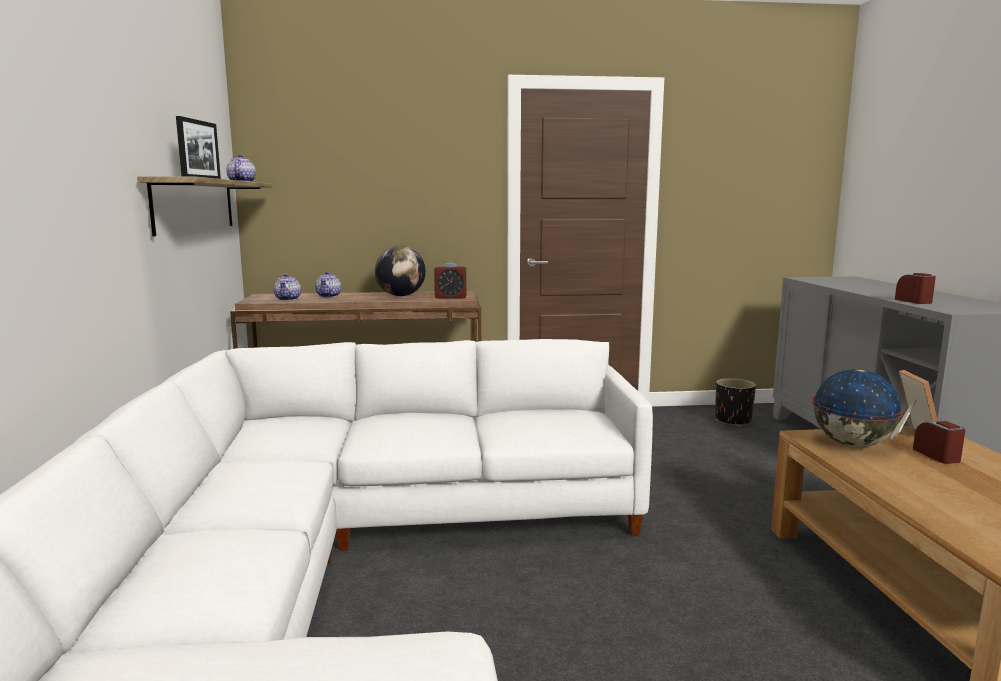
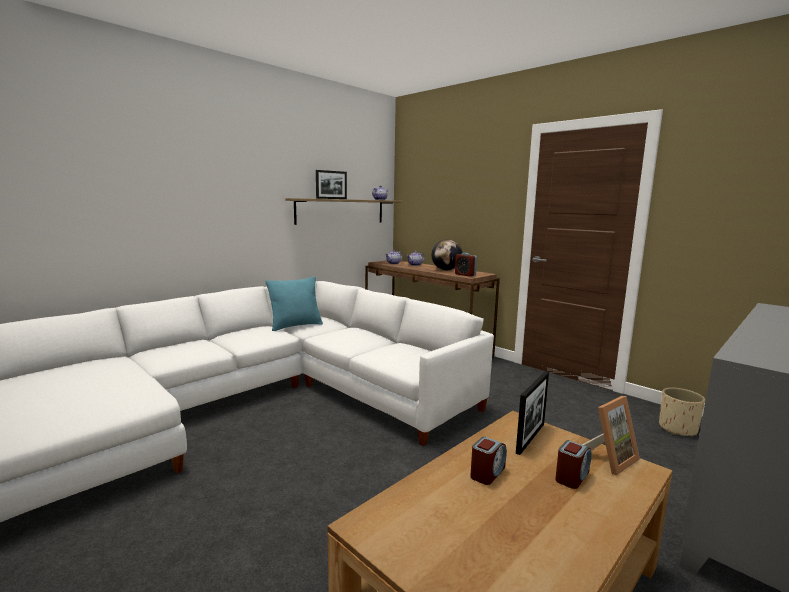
camera: 50 degrees right, 0 degrees up
black planter [715,378,756,426] -> beige planter [659,387,705,436]
globe [812,369,904,447] -> picture frame [516,371,549,455]
alarm clock [895,273,936,304] -> alarm clock moved to [470,437,507,485]
none -> turquoise pillow [266,276,323,331]

